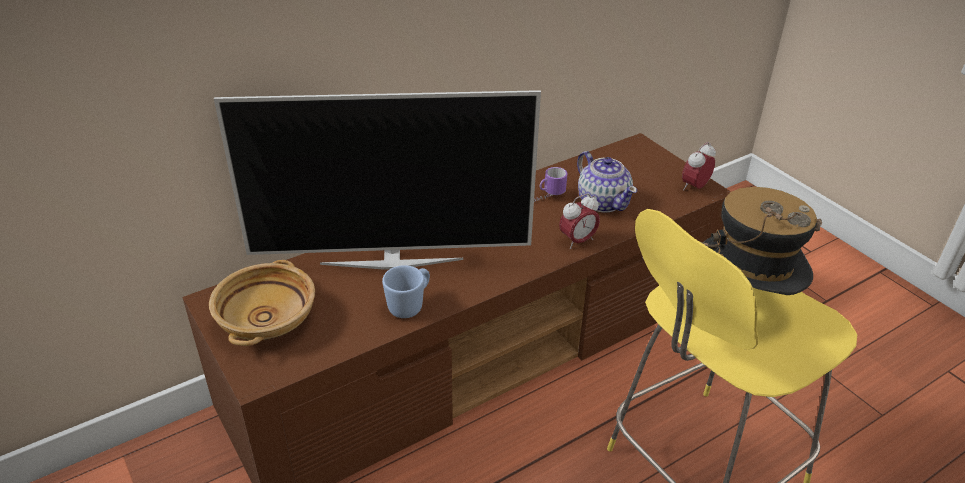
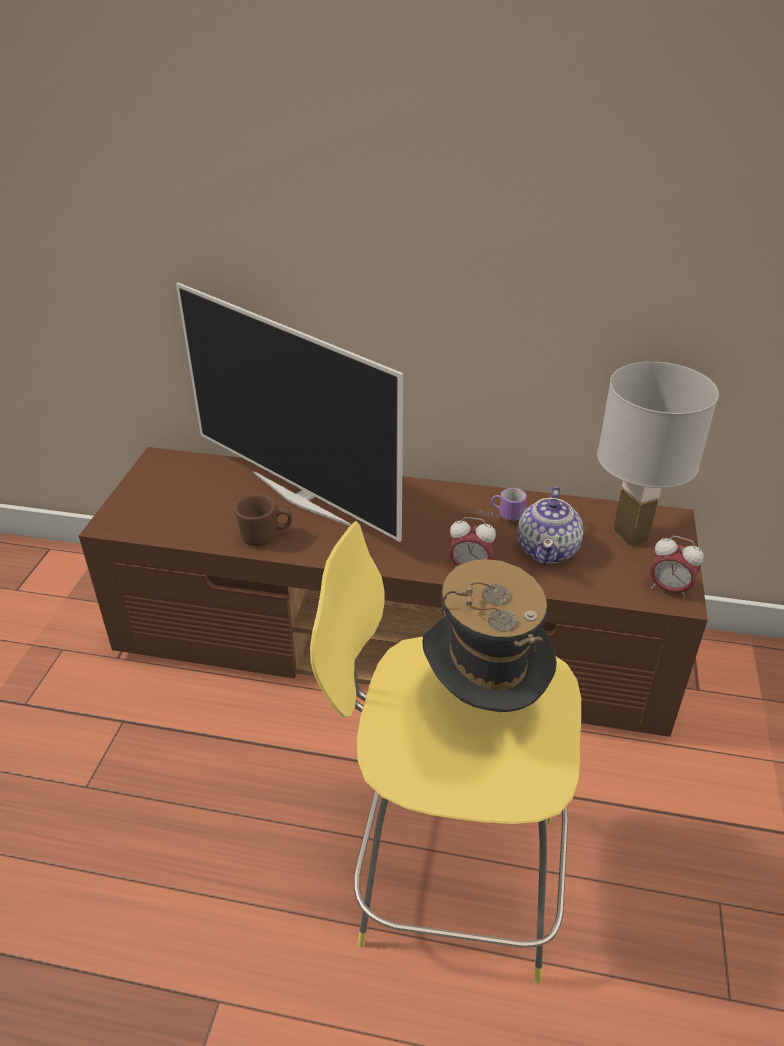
camera: 45 degrees right, 0 degrees up
beige bowl [209,260,315,346] -> none
blue mug [382,265,430,318] -> brown mug [234,494,292,546]
alarm clock [682,142,716,191] -> alarm clock turned 150 degrees counterclockwise [650,536,704,599]
none -> white table lamp [597,362,719,547]

